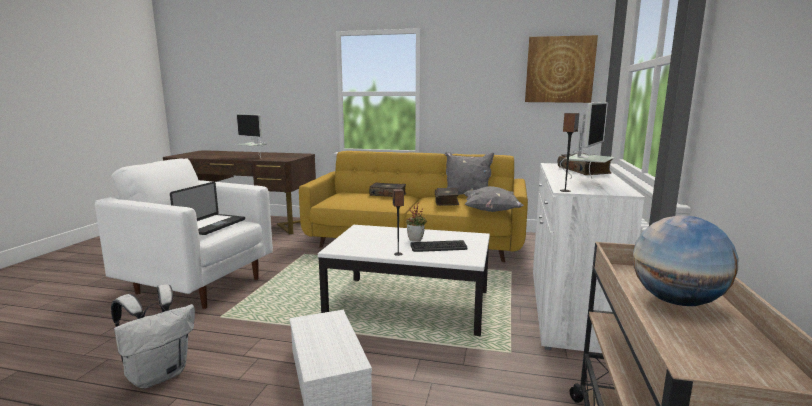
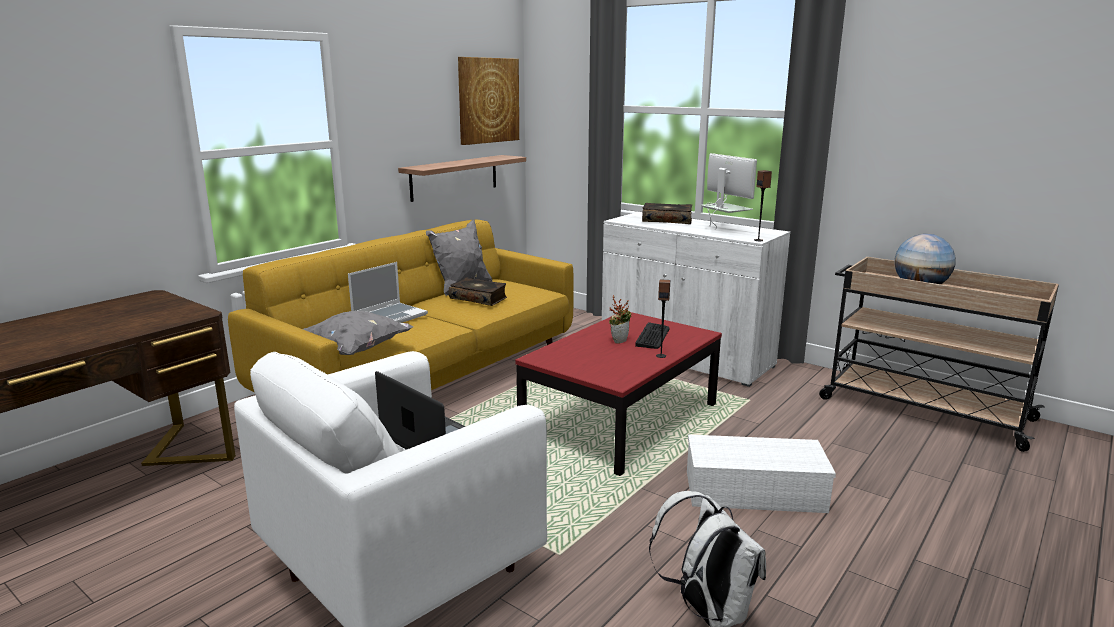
camera: 65 degrees left, 5 degrees up
monitor [236,114,266,157] -> none
white coffee table [318,225,490,336] -> red coffee table [515,312,722,476]
book [369,183,406,197] -> laptop [348,262,428,323]
grey pillow [464,186,524,212] -> grey pillow moved to [303,311,413,355]
none -> shelf [398,155,526,202]

